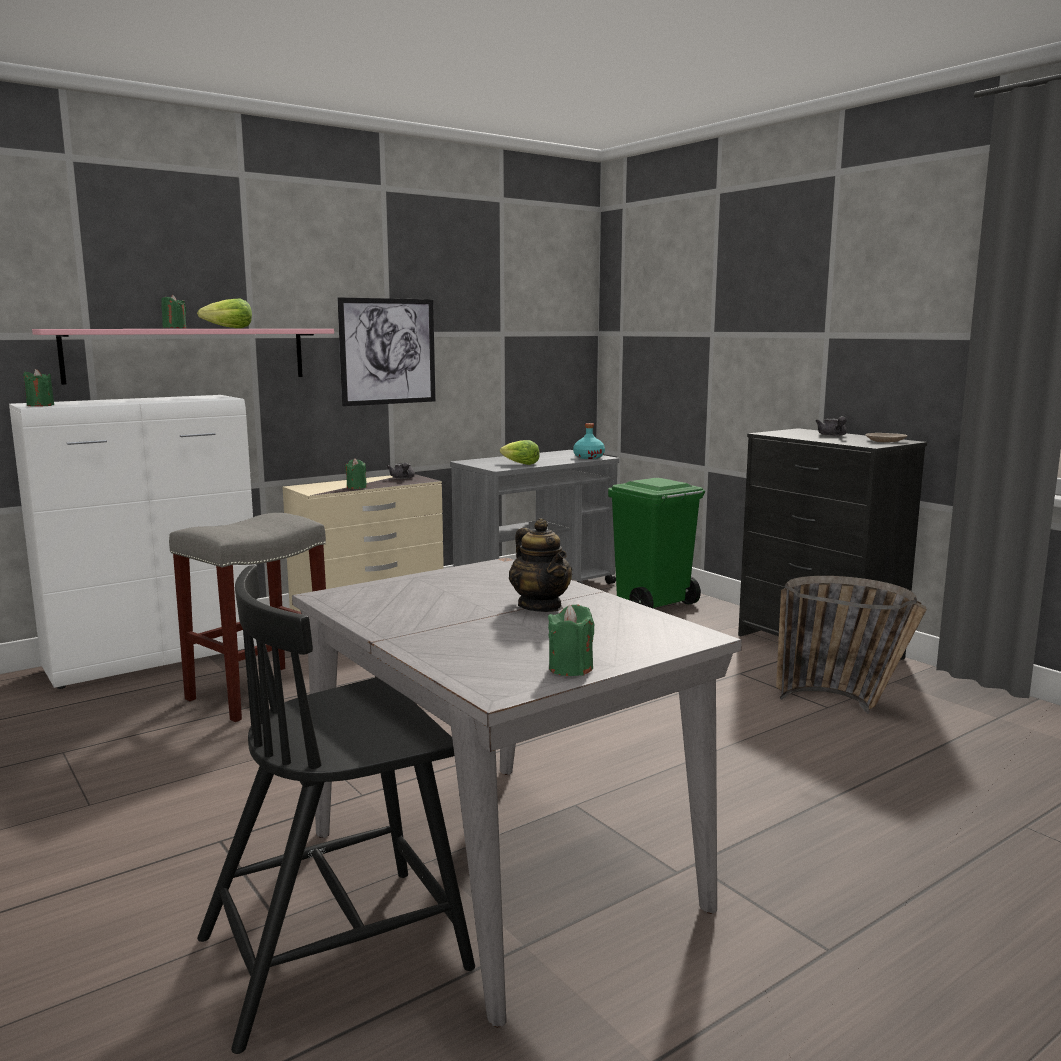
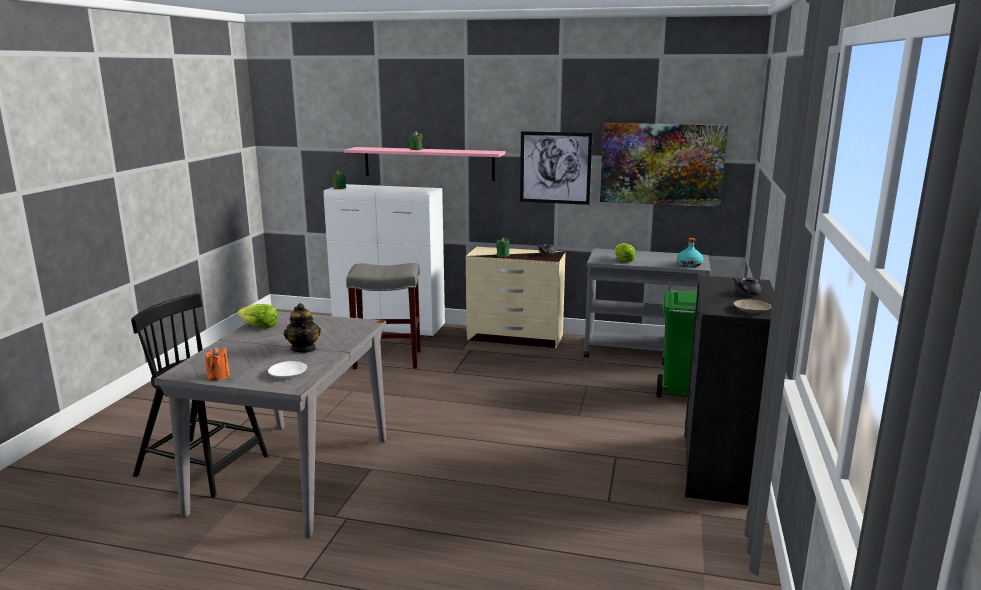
camera: 50 degrees right, 5 degrees up
lettuce [197,299,252,328] -> lettuce moved to [238,304,278,328]
teapot [509,518,572,612] -> teapot turned 45 degrees counterclockwise [284,303,321,353]
green candle [548,604,594,676] -> orange candle [205,347,230,381]
basket [776,576,927,714] -> none
none -> white plate [268,361,307,378]
none -> picture [600,123,728,207]

